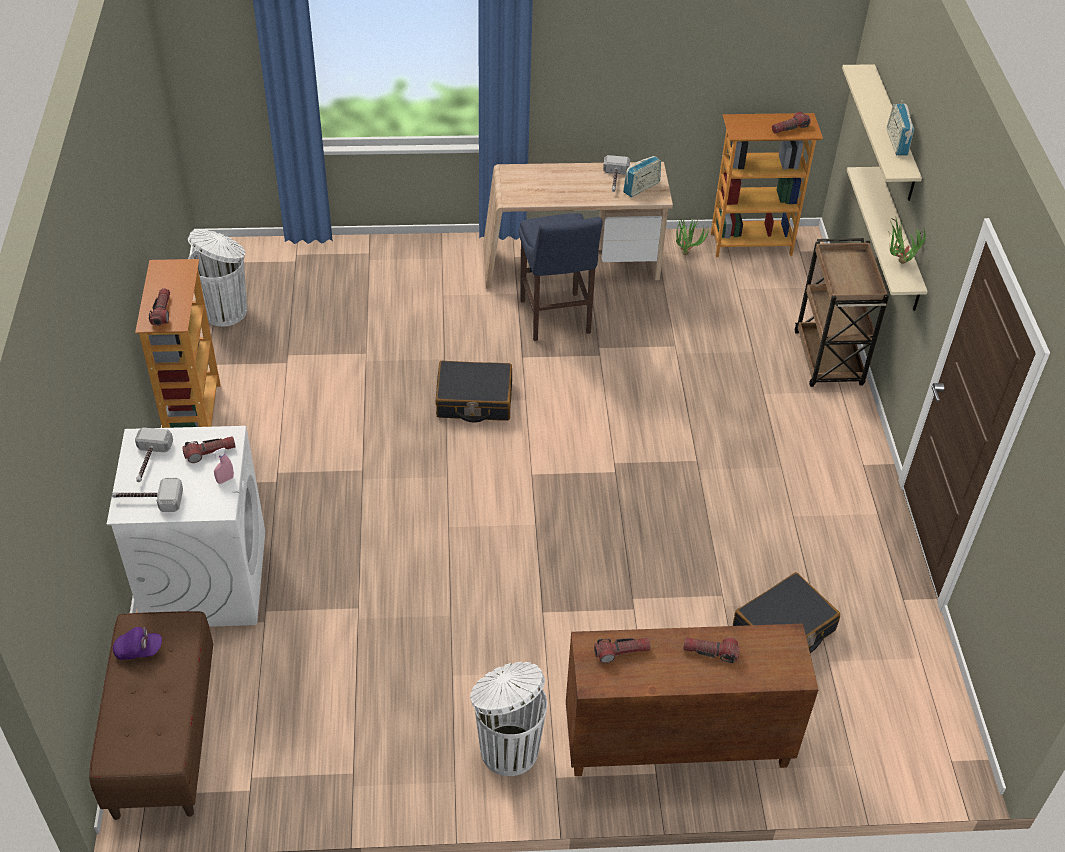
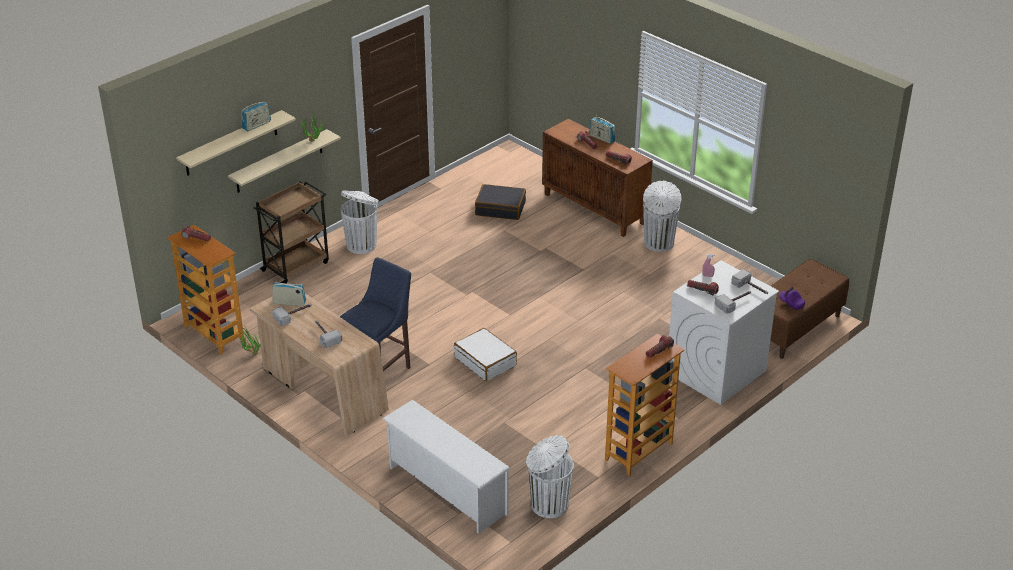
camera: 130 degrees left, 10 degrees down
black suitcase [435,361,512,423] -> white suitcase [454,328,517,381]
none -> hammer [315,320,342,348]
none -> white trash can [341,191,379,254]
none -> white shoe rack [382,400,511,534]
none -> radio [589,117,615,144]

